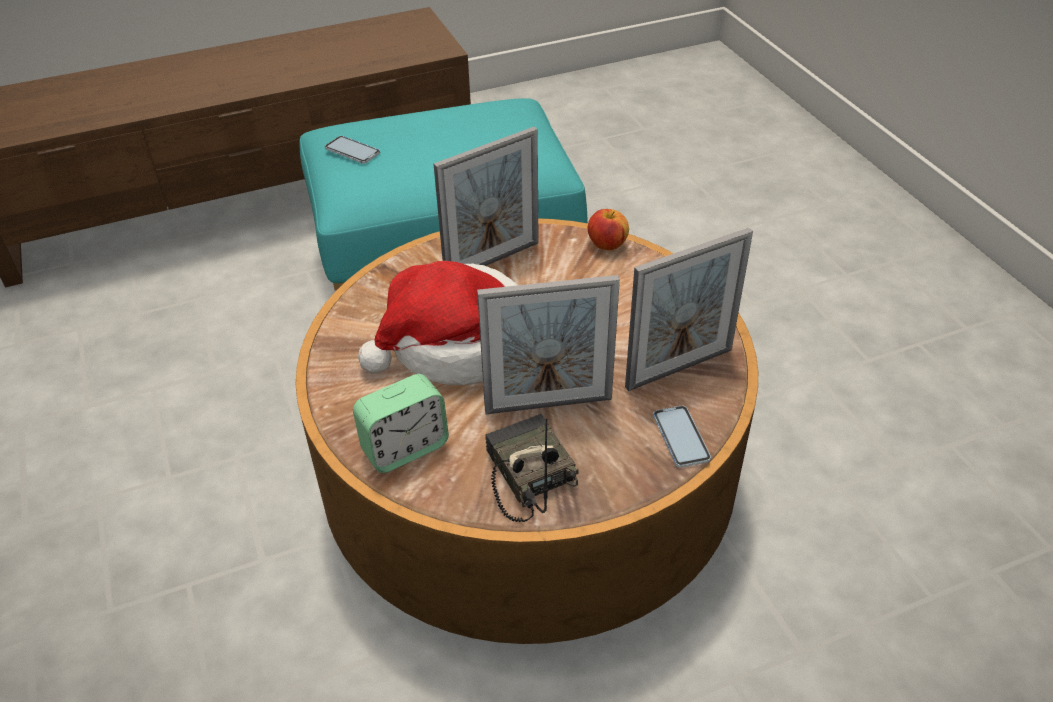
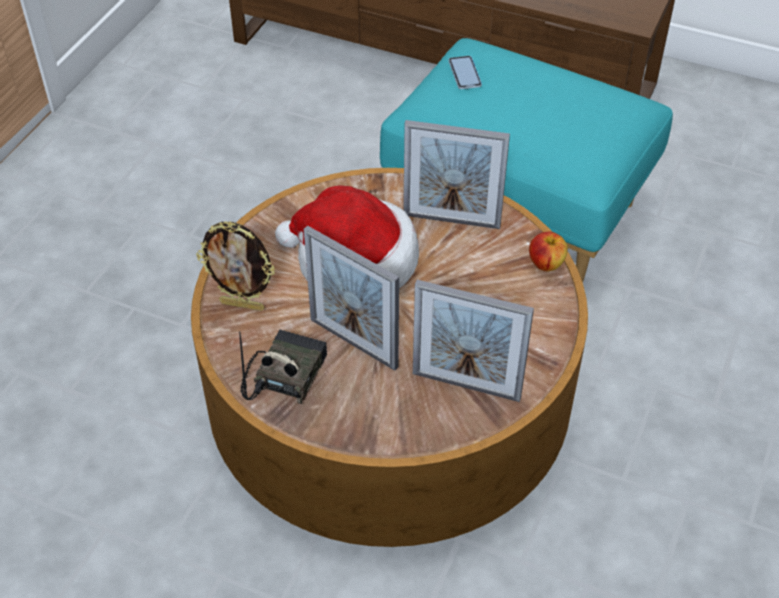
camera: 45 degrees right, 5 degrees up
alarm clock [353,374,449,473] -> picture frame [196,221,275,311]
phone [653,406,711,468] -> none

